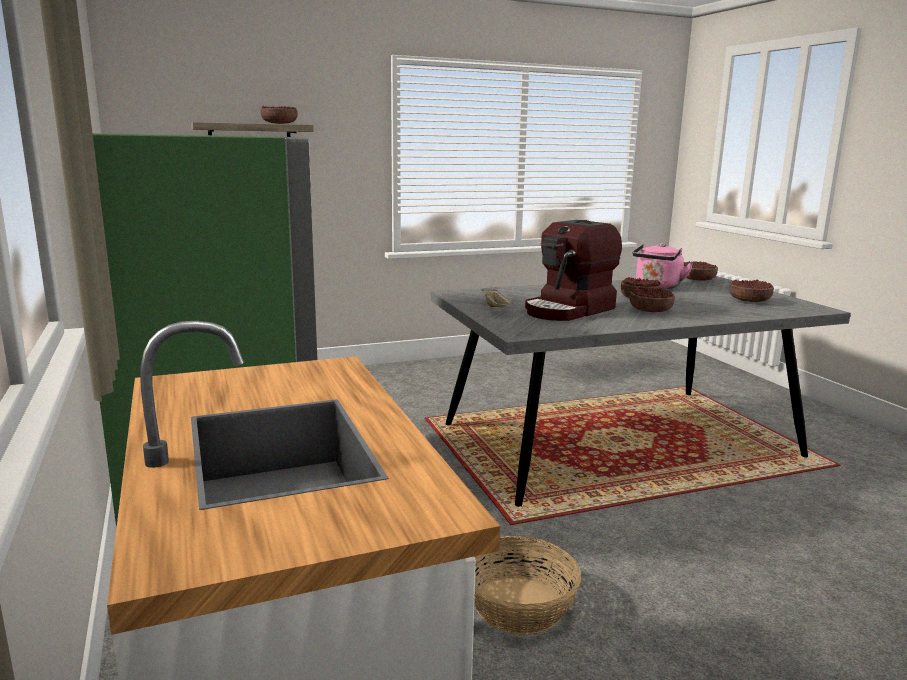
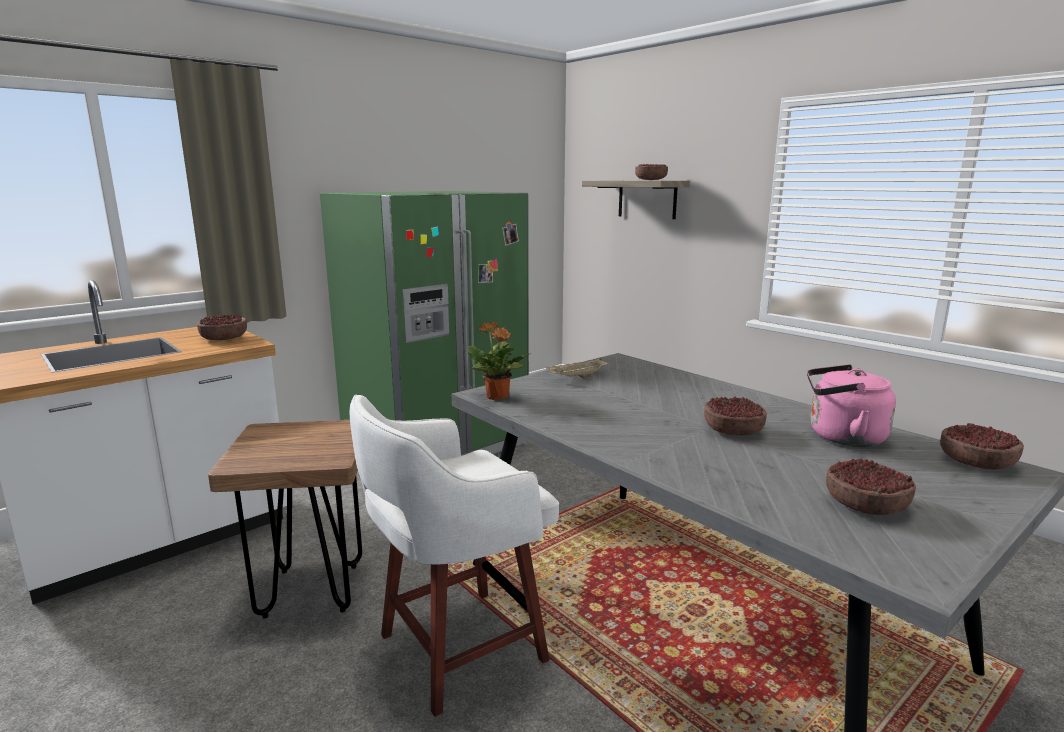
camera: 70 degrees right, 0 degrees up
basket [474,536,581,635] -> brown stool [208,420,362,618]
coffee machine [525,220,622,321] -> none
bowl [630,288,675,312] -> bowl moved to [197,314,247,340]
none -> white stool [349,395,559,717]
none -> potted plant [468,322,531,400]

